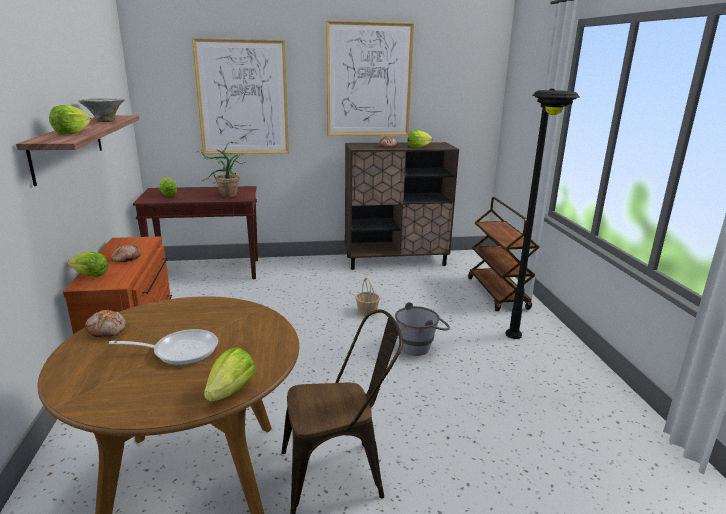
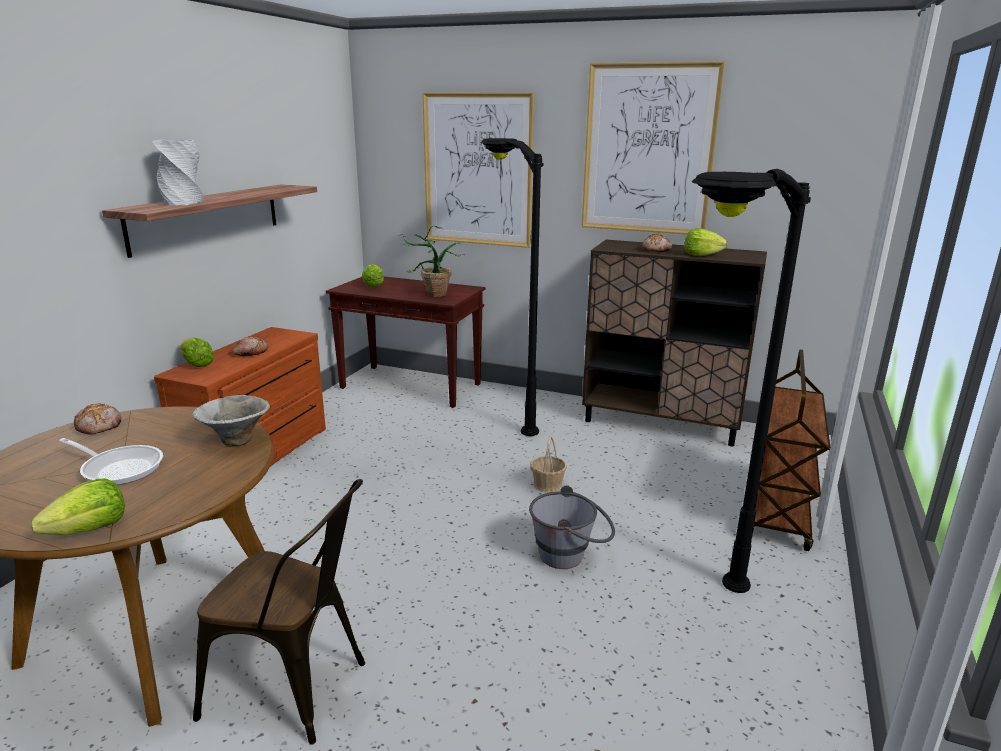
camera: 30 degrees right, 0 degrees up
lettuce [49,105,91,134] -> grey vase [152,139,204,205]
bowl [78,98,125,122] -> bowl moved to [192,395,270,446]
none -> black floor lamp [481,138,543,436]

